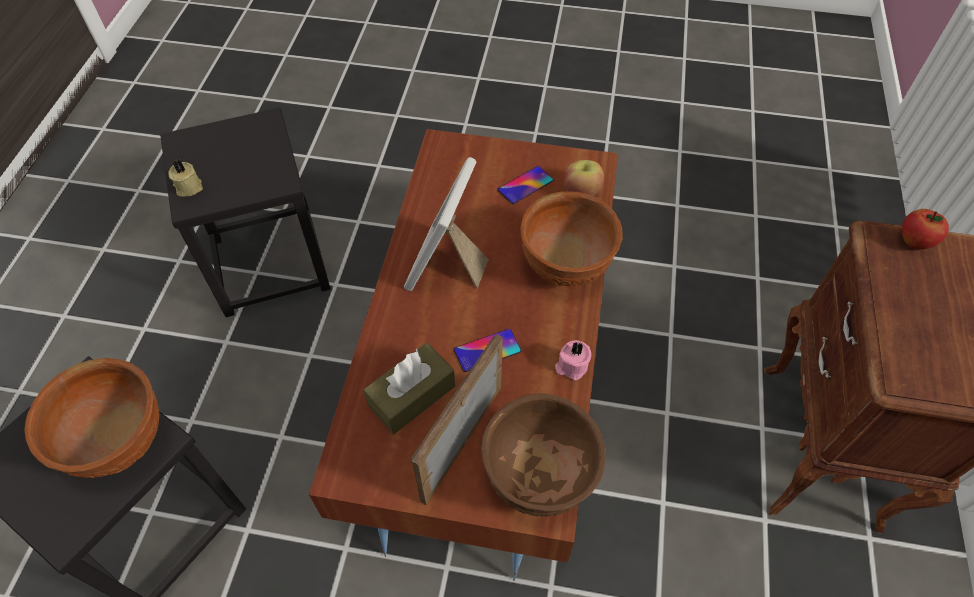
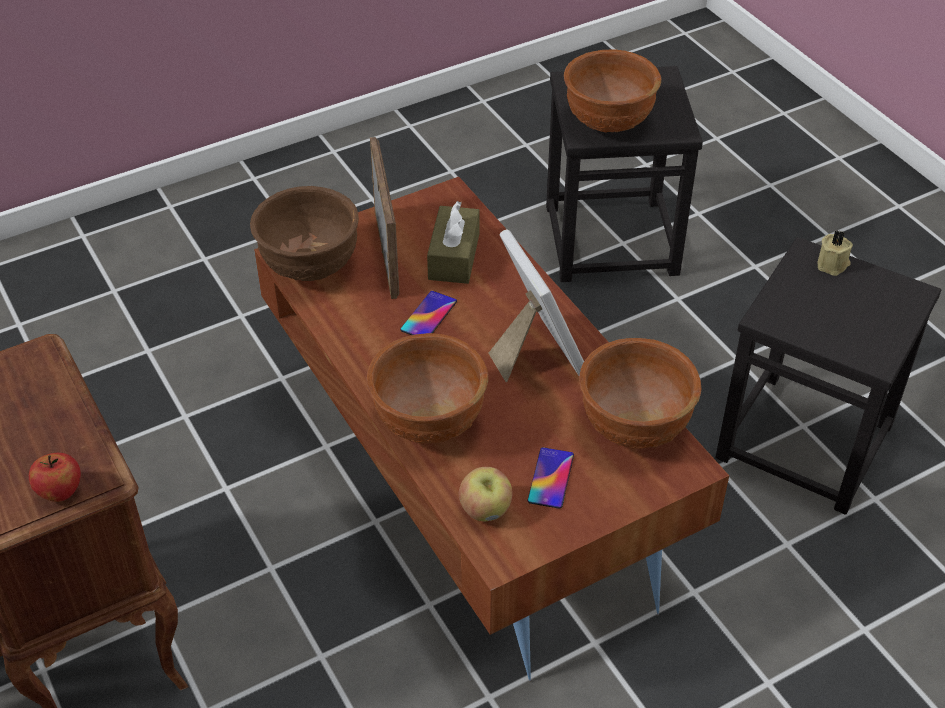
camera: 140 degrees right, 10 degrees down
pink candle [555,340,591,380] -> none
none -> brown bowl [579,338,701,449]

